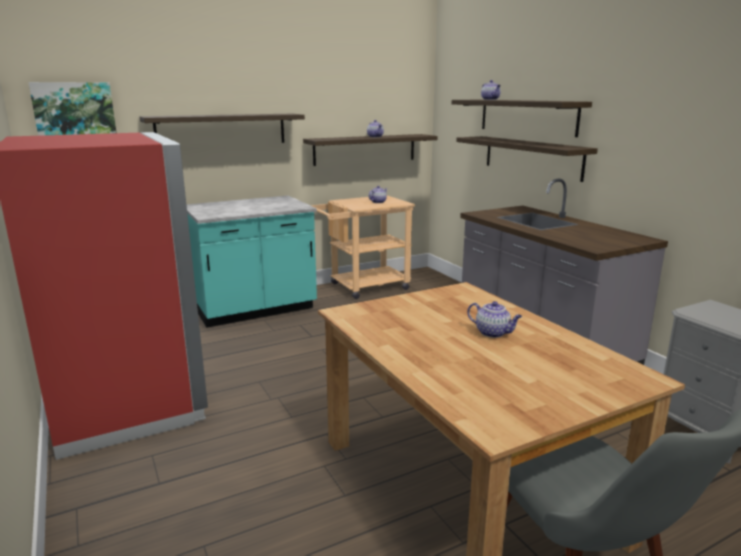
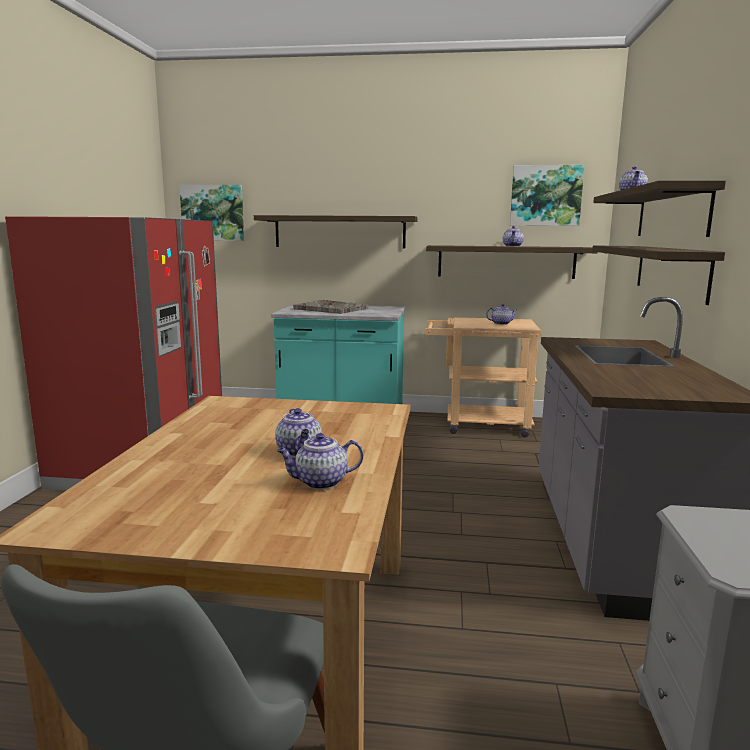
camera: 35 degrees right, 5 degrees down
none -> teapot [277,433,363,490]
none -> grey tray [293,300,369,314]
none -> picture [510,165,585,226]

